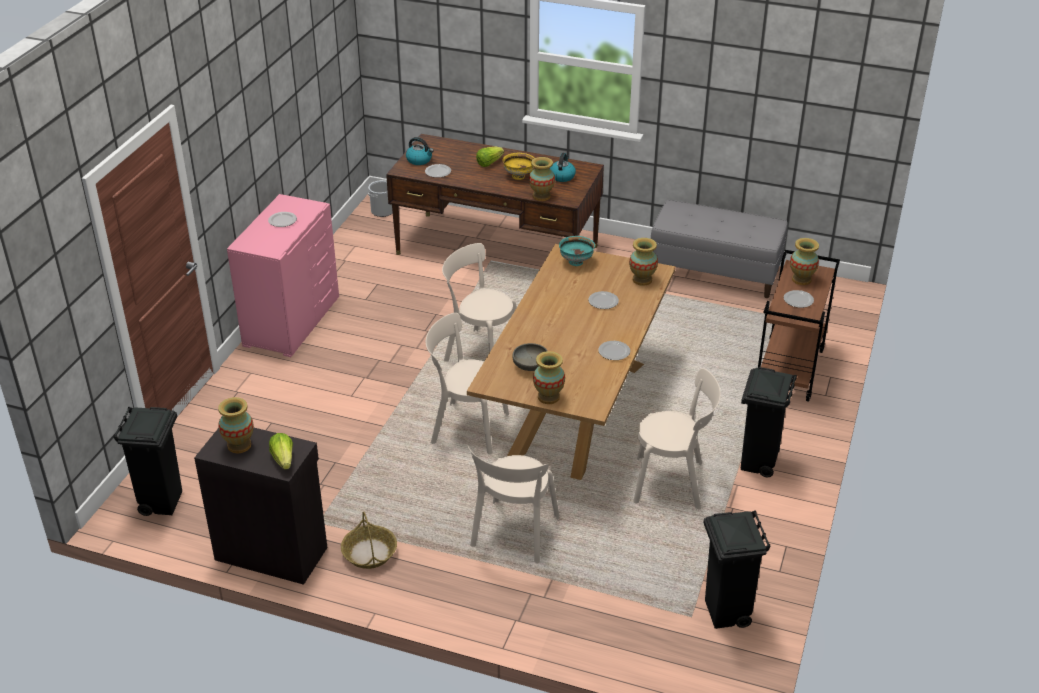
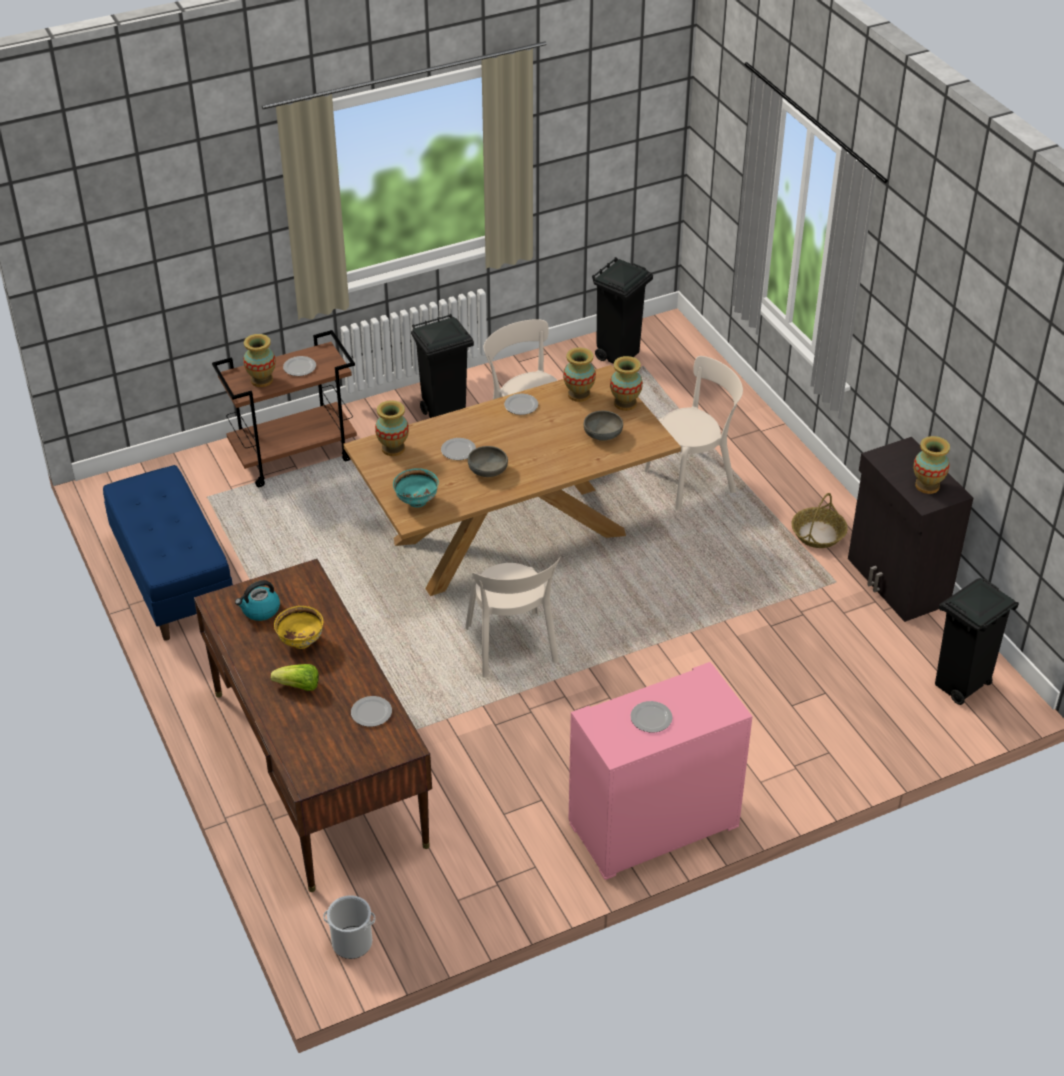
camera: 135 degrees left, 5 degrees up
lettuce [269,433,293,470] -> none
kettle [406,137,434,165] -> none
beige chair [426,313,509,454] -> none
vase [529,157,555,201] -> vase moved to [563,348,596,402]
grey bench [651,200,788,298] -> blue bench [103,465,233,641]
none -> grey bowl [468,446,508,477]

